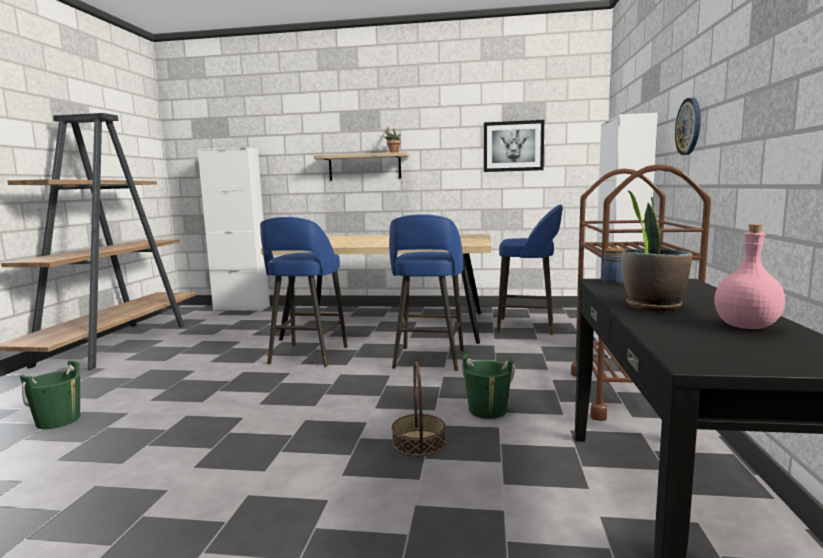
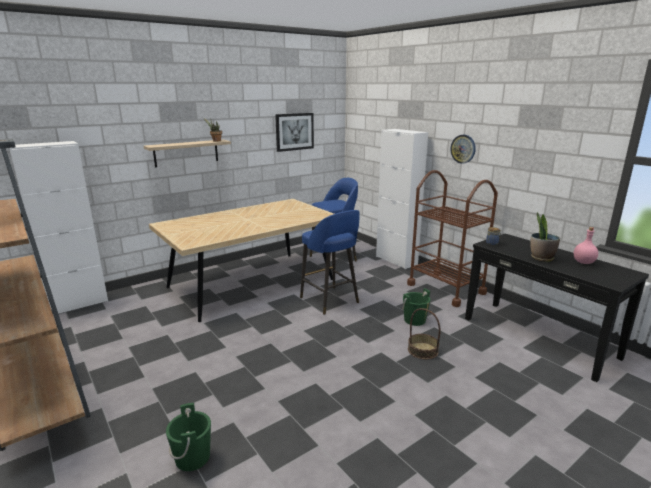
camera: 45 degrees left, 10 degrees up
blue stool [260,217,347,367] -> none

